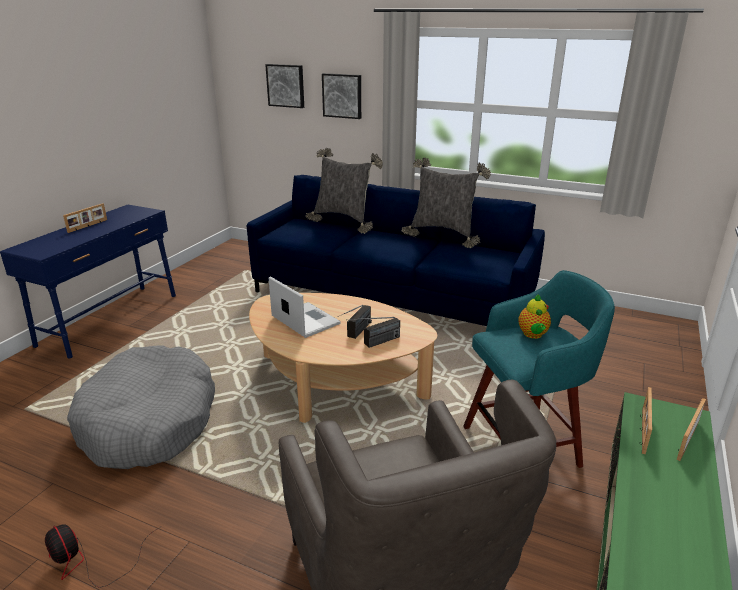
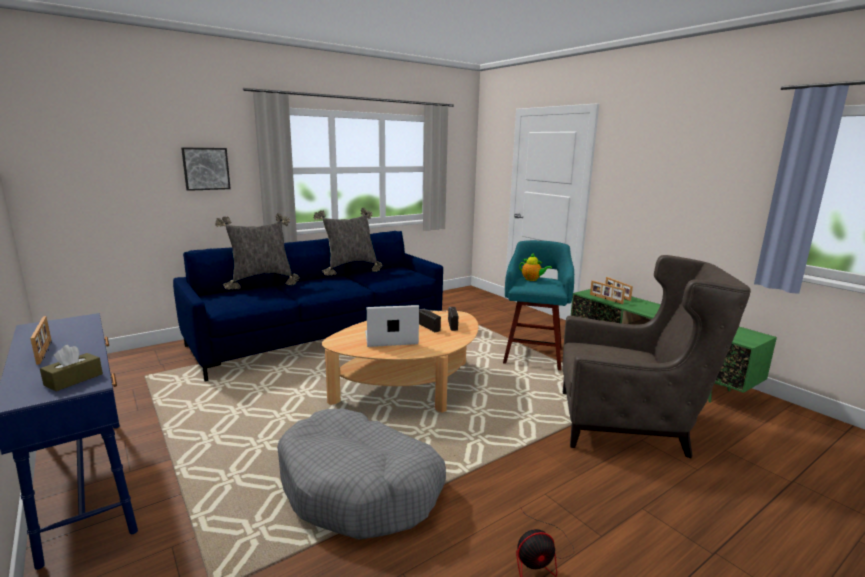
camera: 60 degrees left, 10 degrees down
picture [265,64,304,108] -> none
none -> brown tissue box [40,345,103,391]

